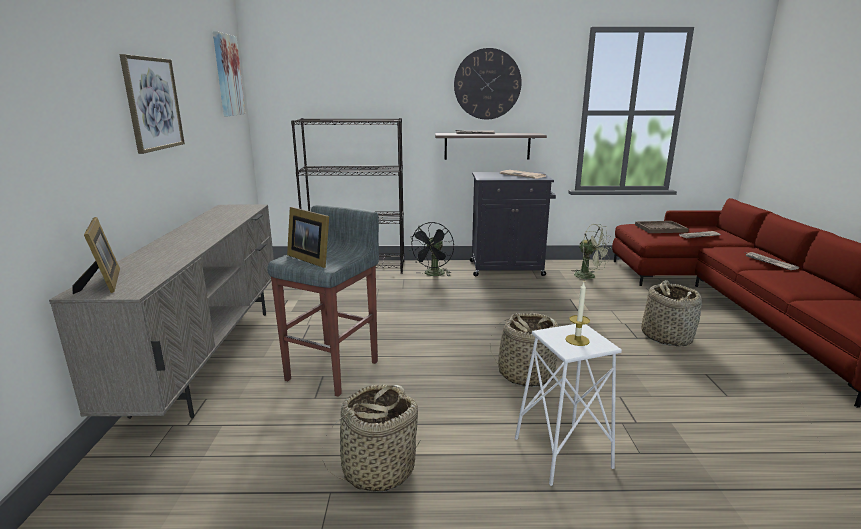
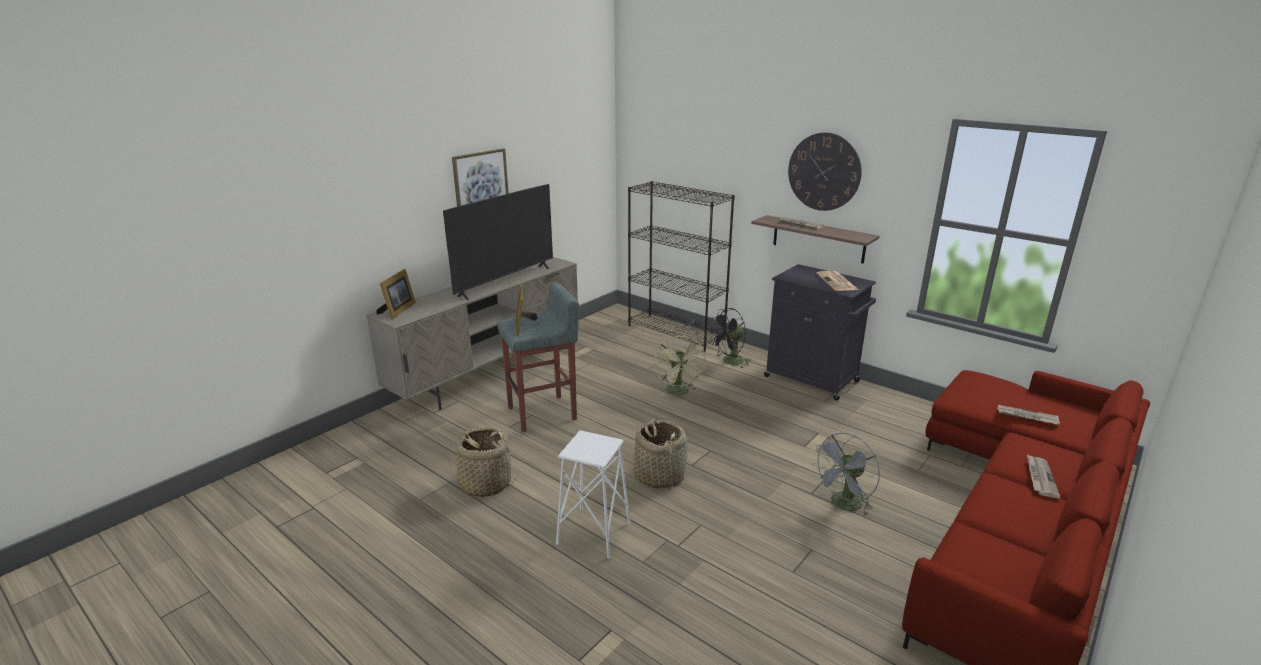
camera: 40 degrees right, 5 degrees up
picture [213,31,246,116] -> none
candle [565,283,590,346] -> none
green fan [572,224,611,282] -> green fan moved to [654,336,706,396]
brown tray [635,221,689,233] -> none
basket [641,280,702,347] -> grey fan [811,433,880,516]
none -> television [443,184,553,300]

